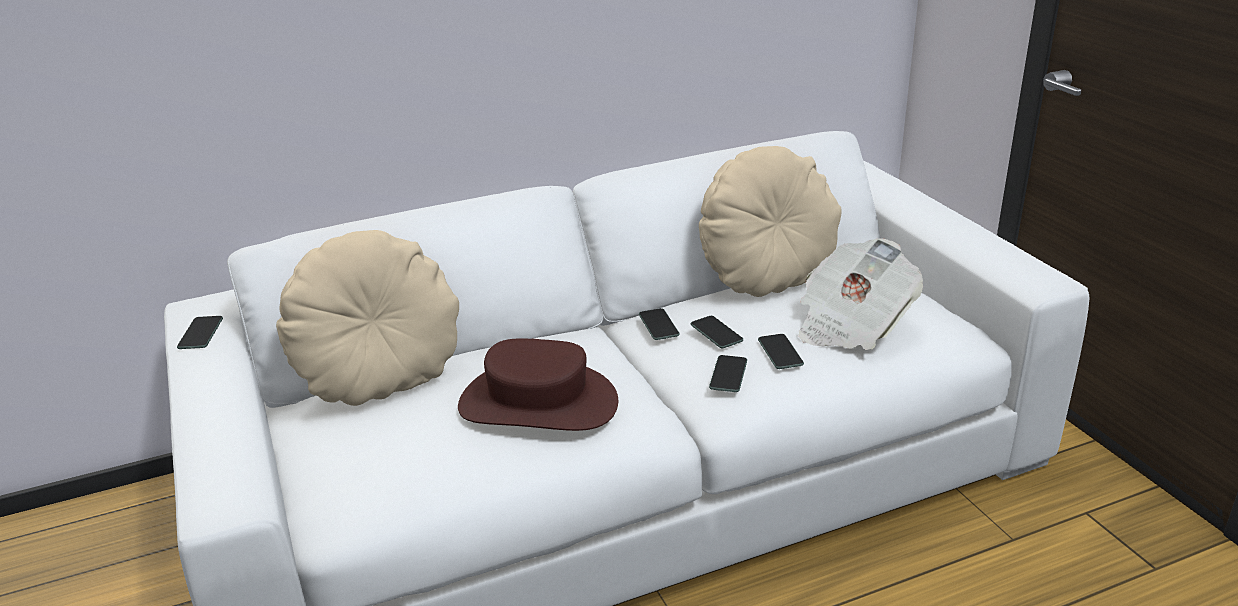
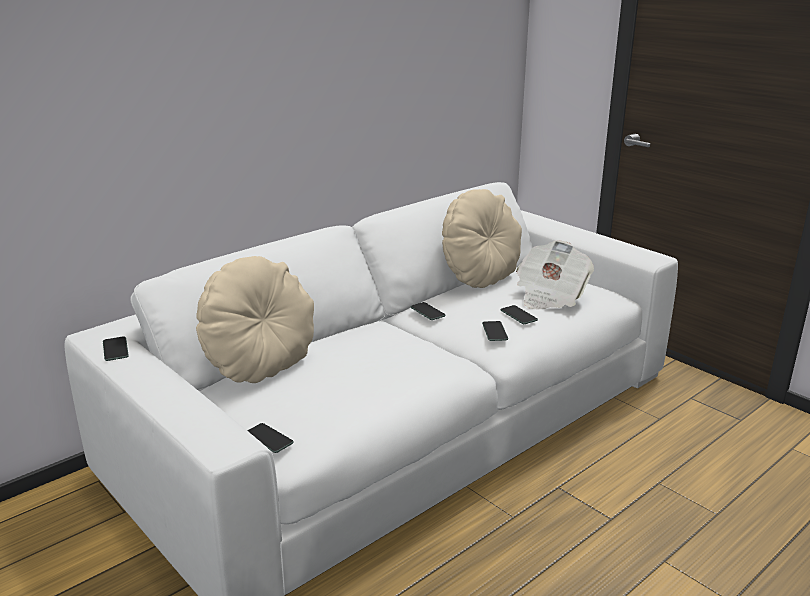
camera: 20 degrees left, 5 degrees down
brown hat [458,338,618,431] -> none
phone [691,316,743,348] -> phone moved to [247,423,294,453]

